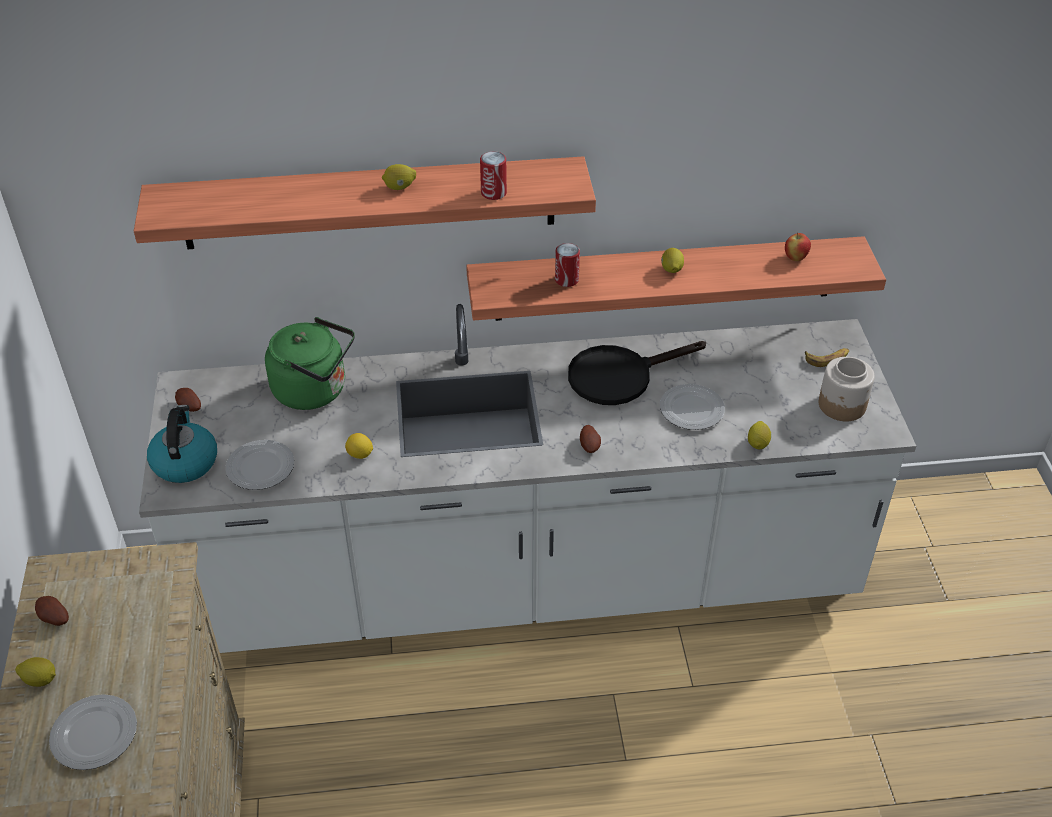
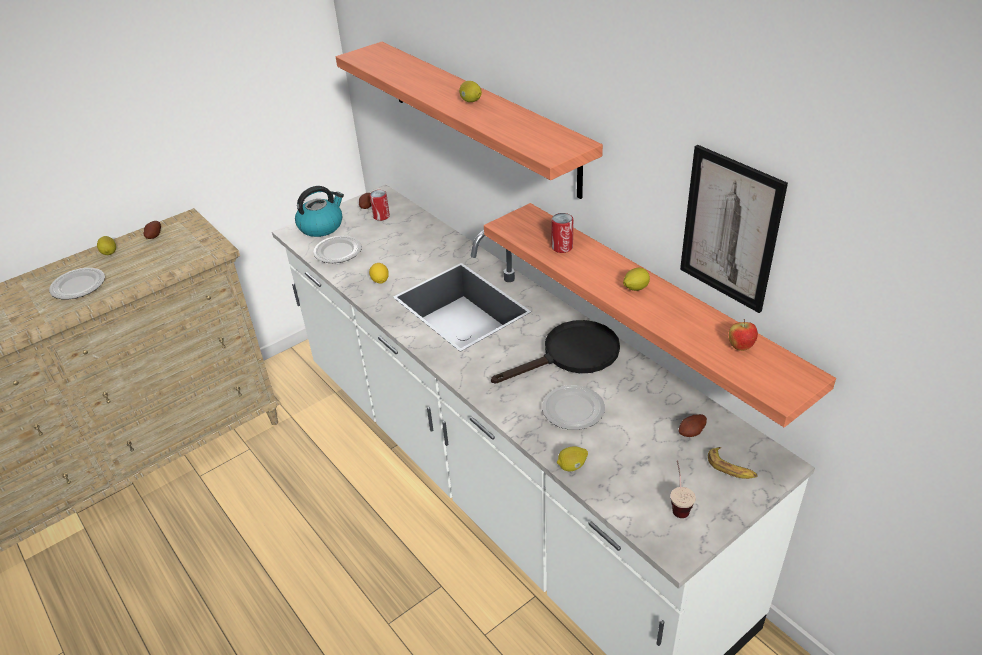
camera: 60 degrees right, 5 degrees down
green kettle [265,317,355,410] -> none
can [480,151,507,200] -> can moved to [370,190,390,221]
black frying pan [568,341,706,405] -> black frying pan turned 120 degrees clockwise [491,320,620,384]
potato [580,425,601,453] -> potato moved to [679,414,707,437]
jar [819,357,875,421] -> cup [670,460,696,518]
none -> picture [680,145,788,313]

